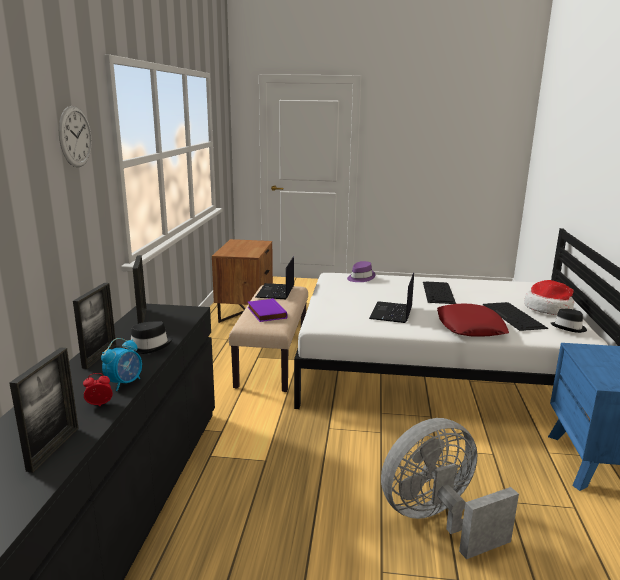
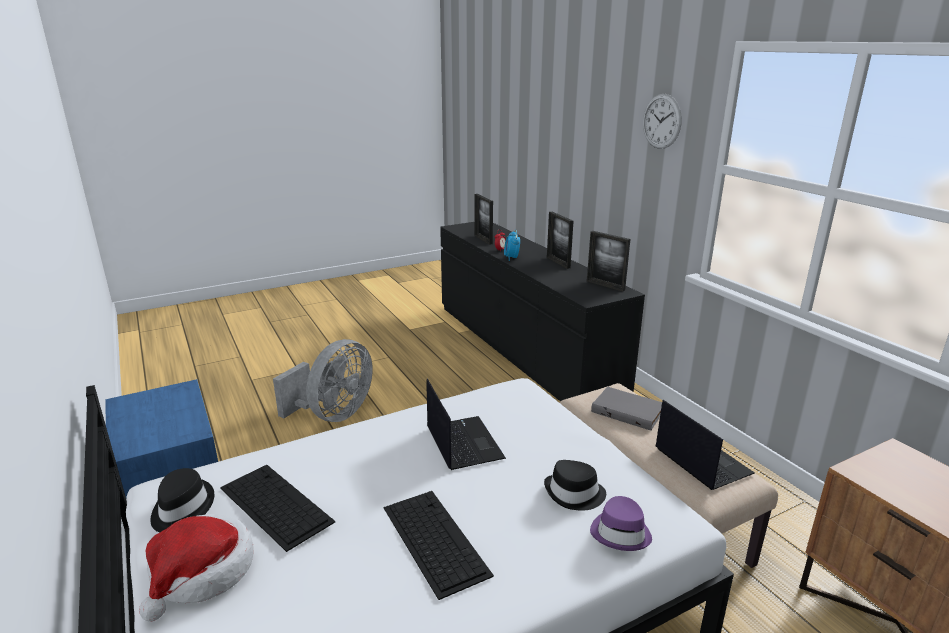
camera: 145 degrees right, 5 degrees up
black hat [125,321,172,354] -> black hat moved to [544,460,606,511]
purple book [248,298,288,322] -> grey book [591,386,662,430]
red pillow [437,304,509,337] -> none

